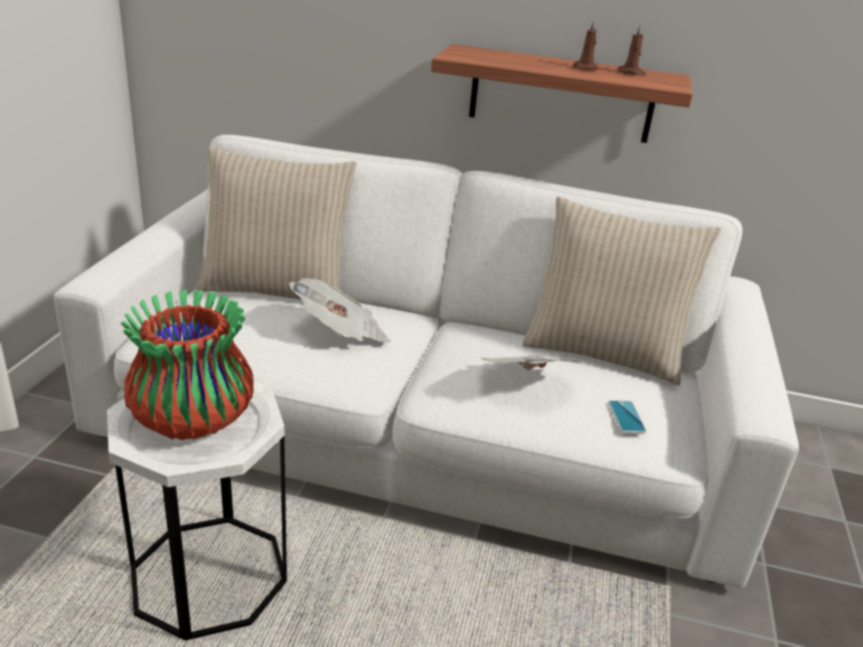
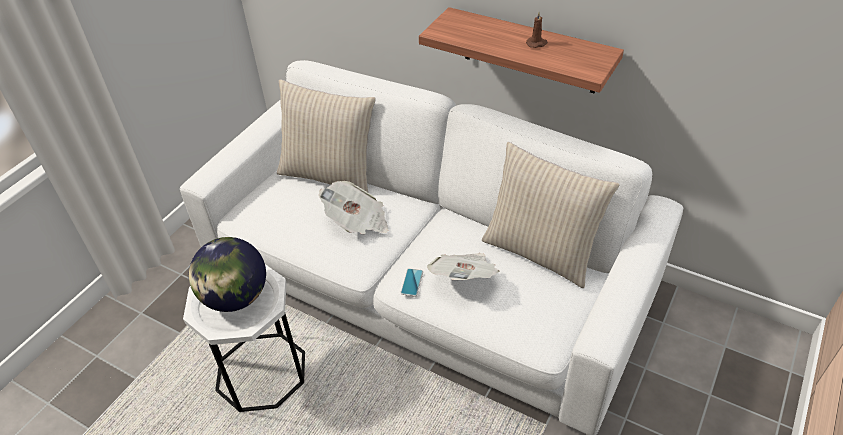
camera: 20 degrees right, 15 degrees up
vase [121,290,254,440] -> globe [189,237,266,312]
phone [608,401,646,434] -> phone moved to [400,268,423,297]
brown candle [618,24,646,76] -> none

